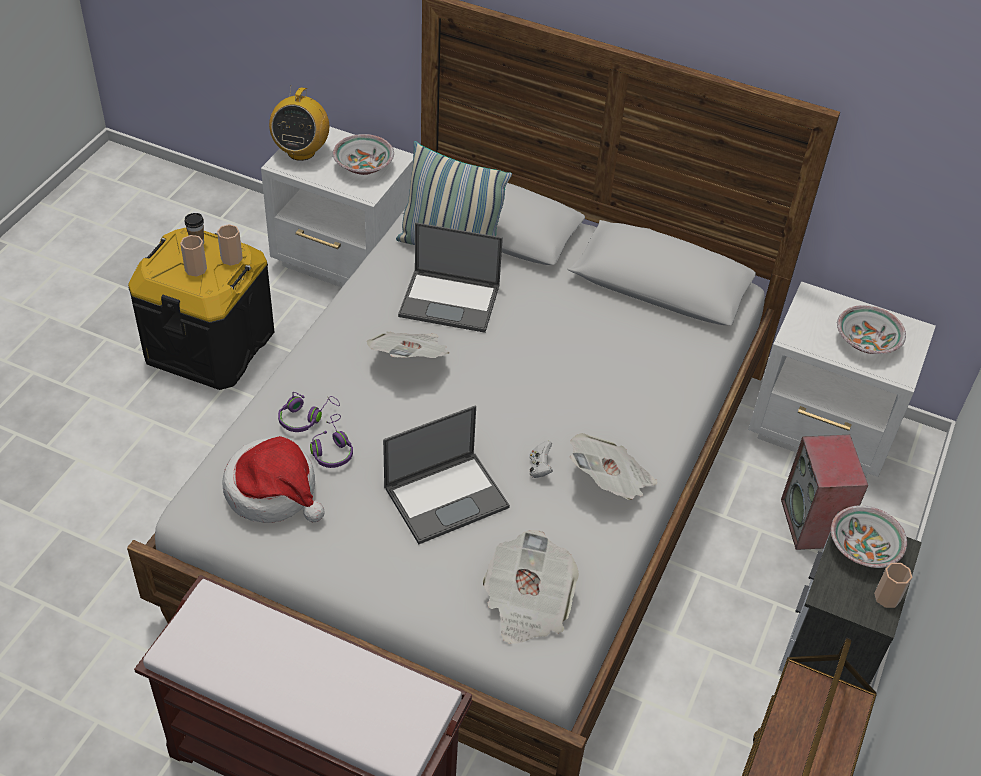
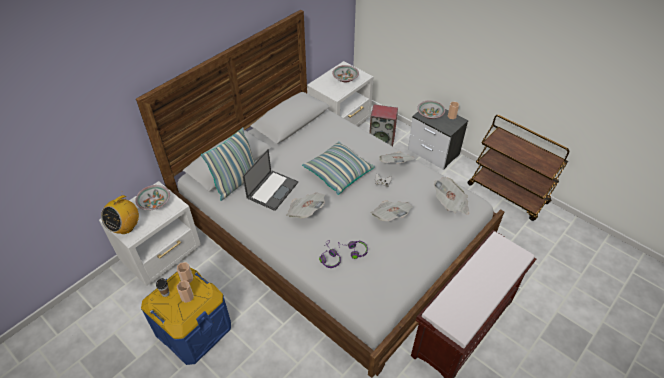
camera: 70 degrees left, 0 degrees up
black storage box [128,228,274,390] -> blue storage box [141,268,231,365]
hat [222,436,325,523] -> none
radio [269,87,329,161] -> radio turned 90 degrees clockwise [101,191,139,234]
laptop [383,405,510,544] -> newspaper [370,200,413,221]
none -> pillow [302,141,375,195]

